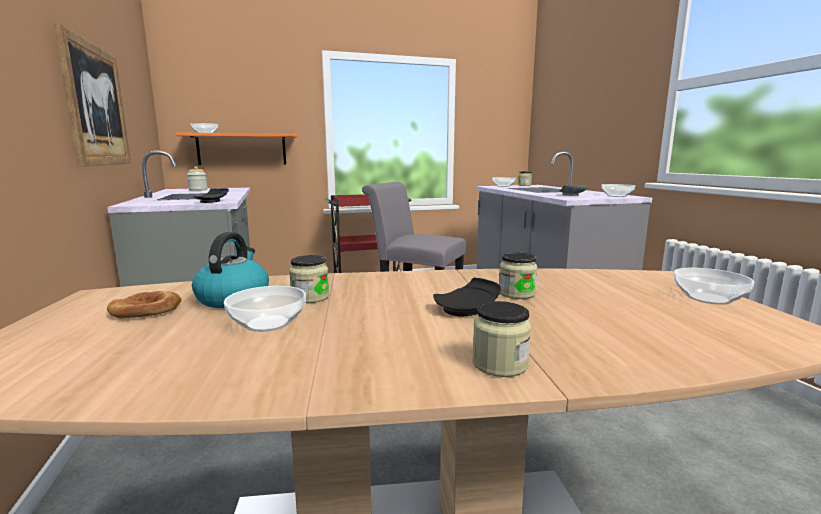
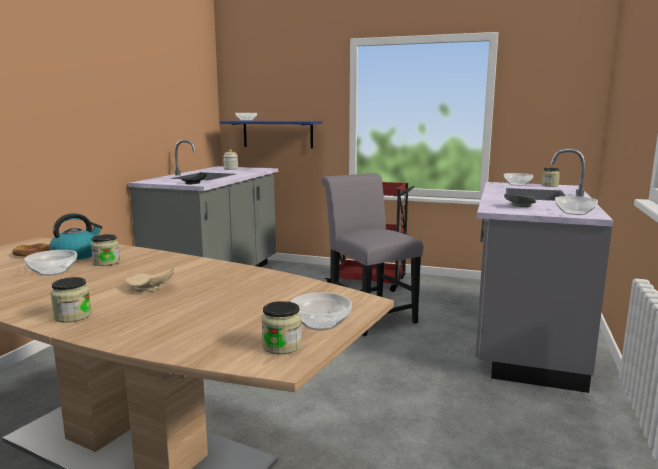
camera: 35 degrees right, 0 degrees up
picture [53,23,131,167] -> none
orange shelf [175,132,297,165] -> blue shelf [220,121,322,148]
black plate [433,277,501,317] -> beige plate [125,267,175,292]
jar [499,252,538,299] -> jar moved to [262,301,302,354]

